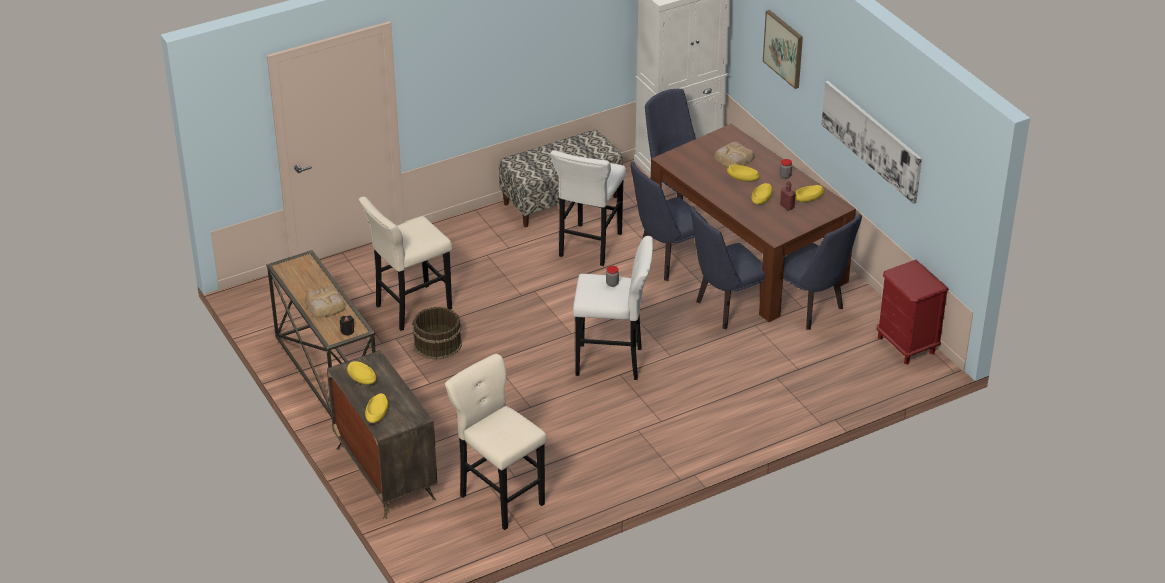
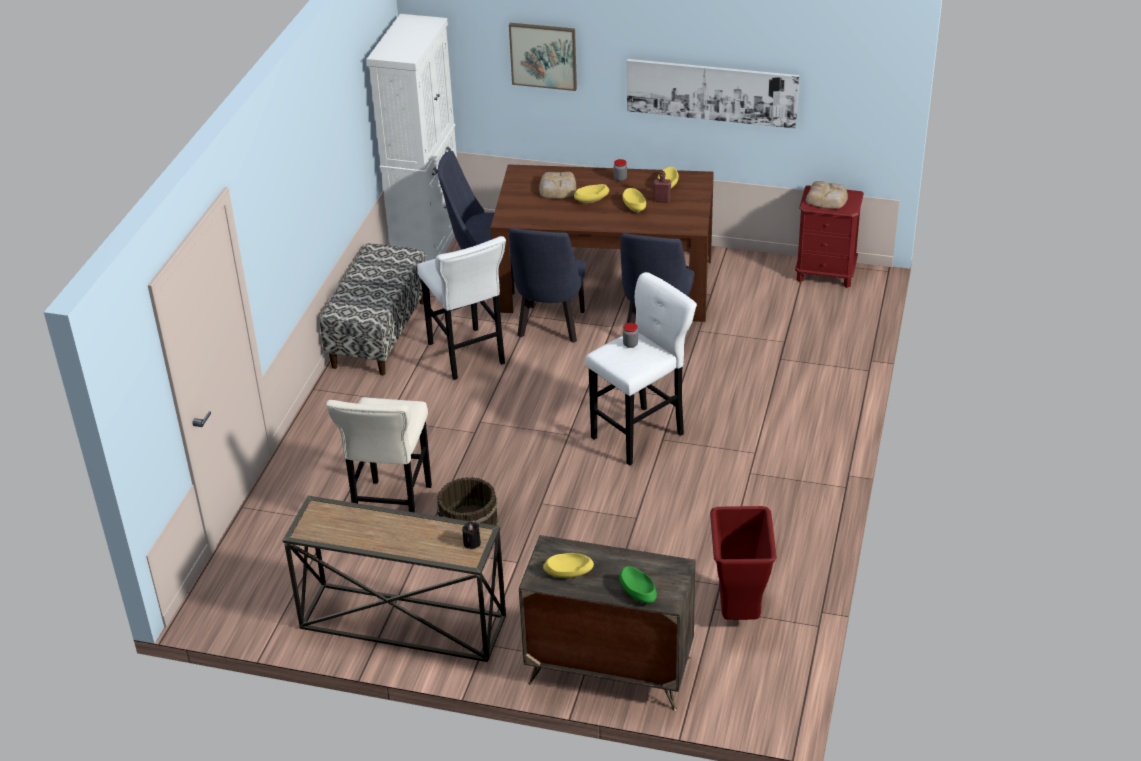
camera: 45 degrees left, 0 degrees up
bread [305,286,346,317] -> bread moved to [806,181,848,209]
yellow bowl [365,393,388,423] -> green bowl [619,566,657,604]
beige stool [445,354,547,530] -> red trash can [710,506,777,620]
blue chair [783,214,862,330] -> none

